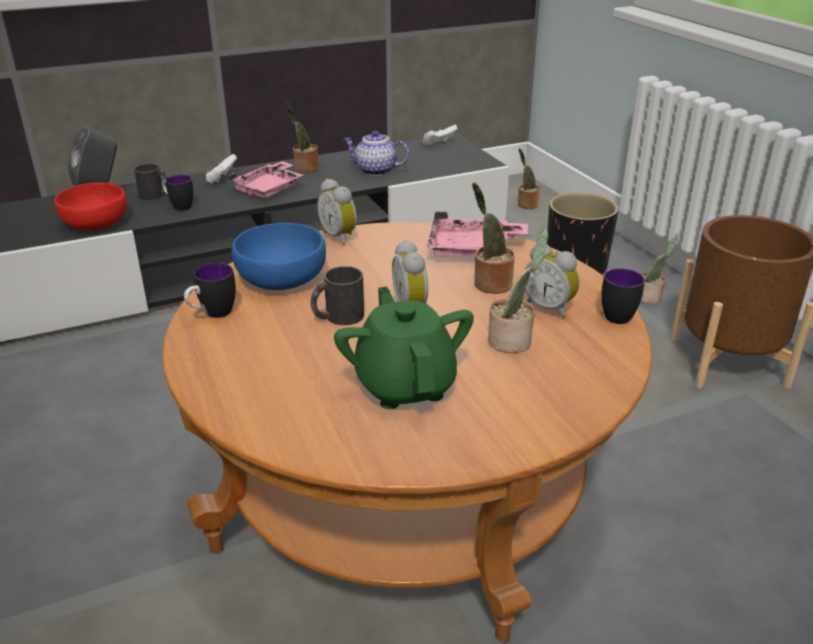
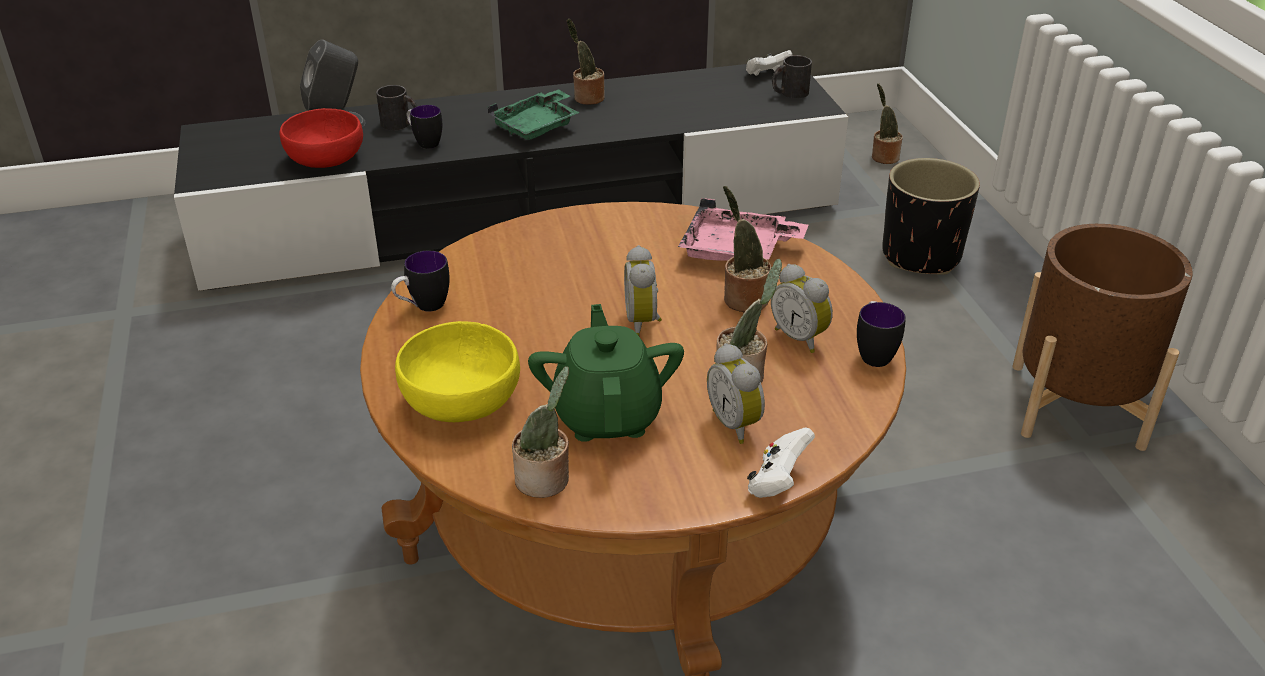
camera: 10 degrees right, 5 degrees up
white game controller [205,154,237,184] -> white game controller moved to [747,427,815,498]
pink tray [228,161,303,198] -> green tray [488,89,580,140]
blue bowl [231,223,326,290] -> none
black mug [311,266,364,325] -> black mug moved to [772,55,812,99]
alarm clock [317,179,357,246] -> alarm clock moved to [707,343,765,444]
teapot [343,131,409,176] -> none
potted plant [641,234,679,304] -> potted plant moved to [512,366,569,498]
none -> yellow bowl [395,321,520,422]

